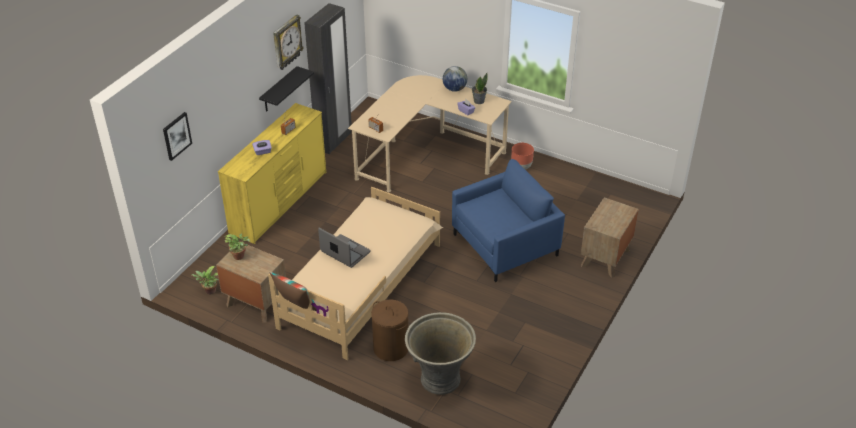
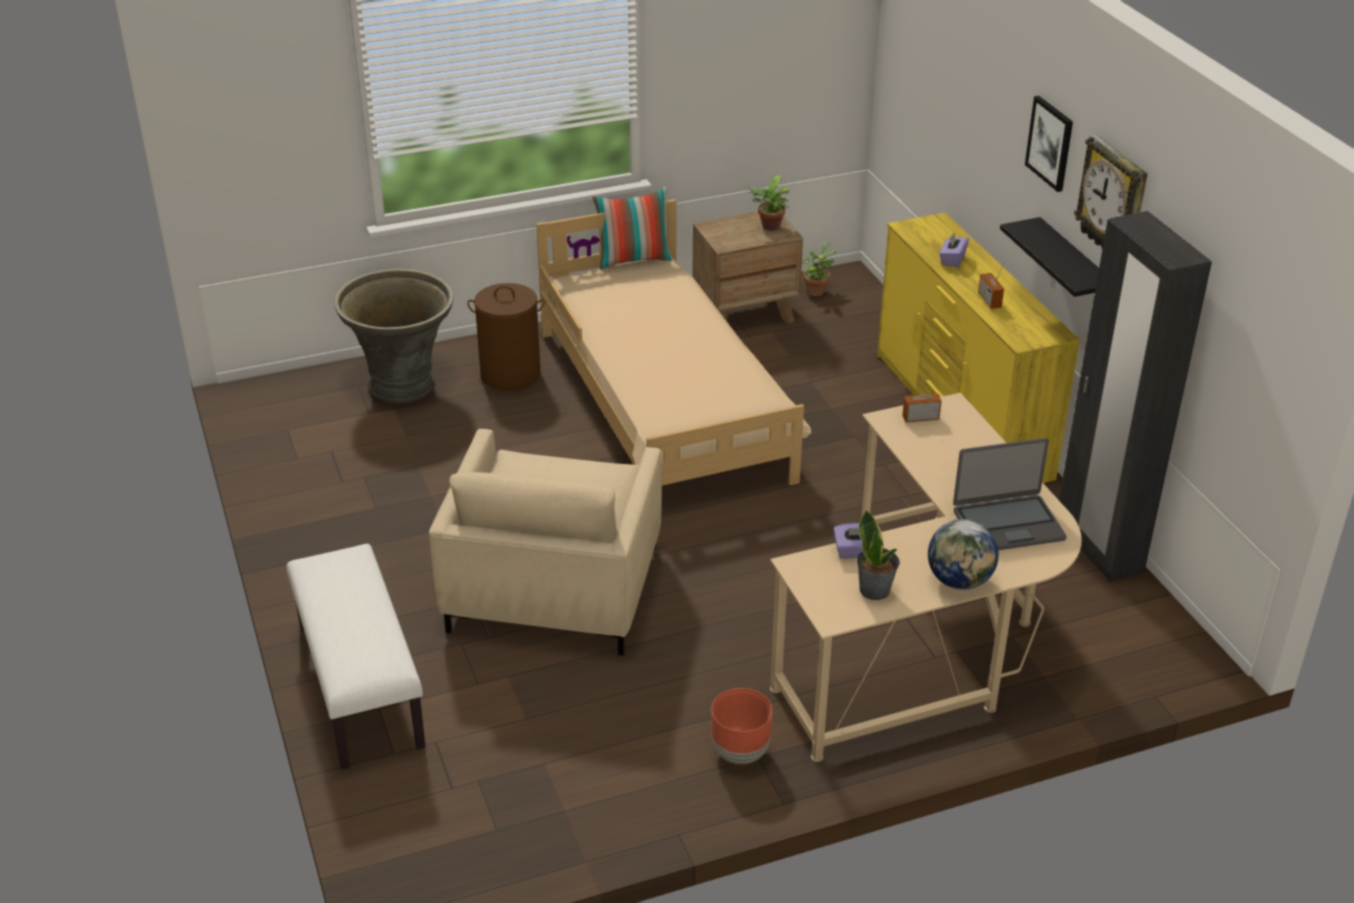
camera: 130 degrees right, 5 degrees down
picture [163,112,192,161] -> picture moved to [1025,96,1073,192]
laptop [318,228,371,268] -> laptop moved to [953,438,1067,550]
blue armchair [452,159,565,282] -> beige armchair [429,429,662,656]
brown nightstand [581,197,639,278] -> white bench [286,544,425,769]

